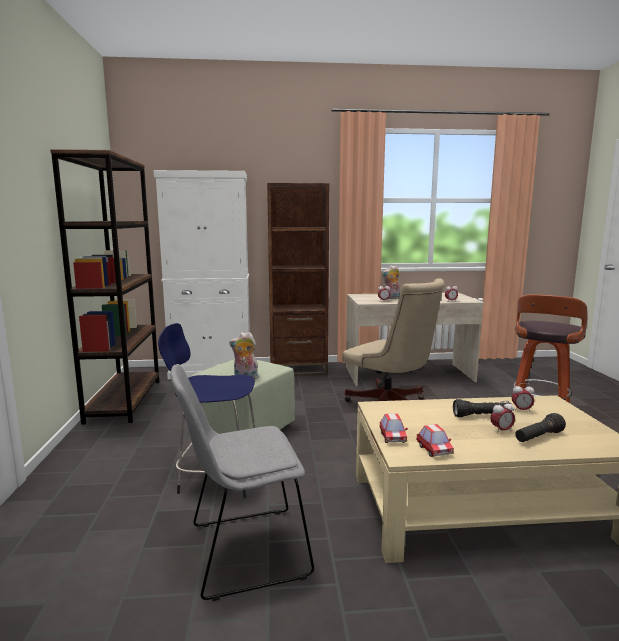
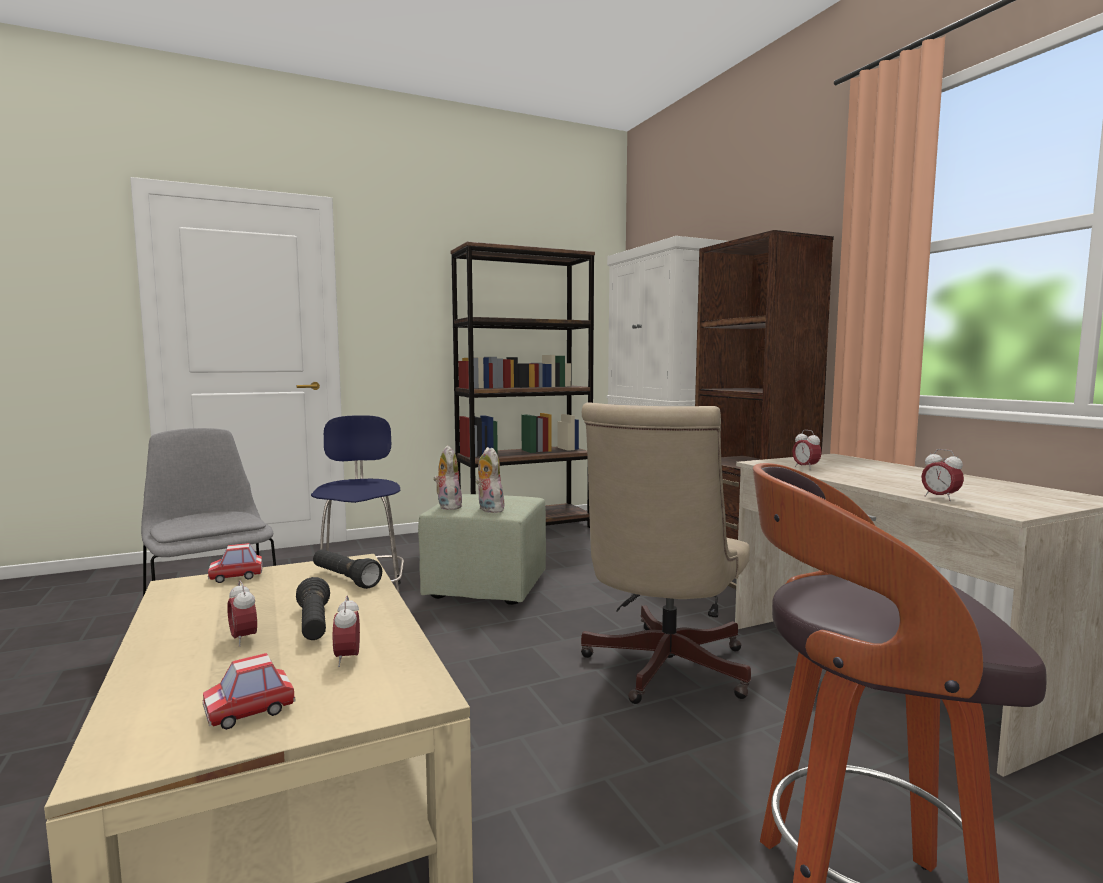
camera: 70 degrees right, 5 degrees down
plush toy [382,265,400,299] -> plush toy moved to [476,447,504,513]
toy car [416,424,454,457] -> toy car moved to [203,653,296,730]
black flashlight [515,413,566,442] -> black flashlight moved to [313,549,382,589]

